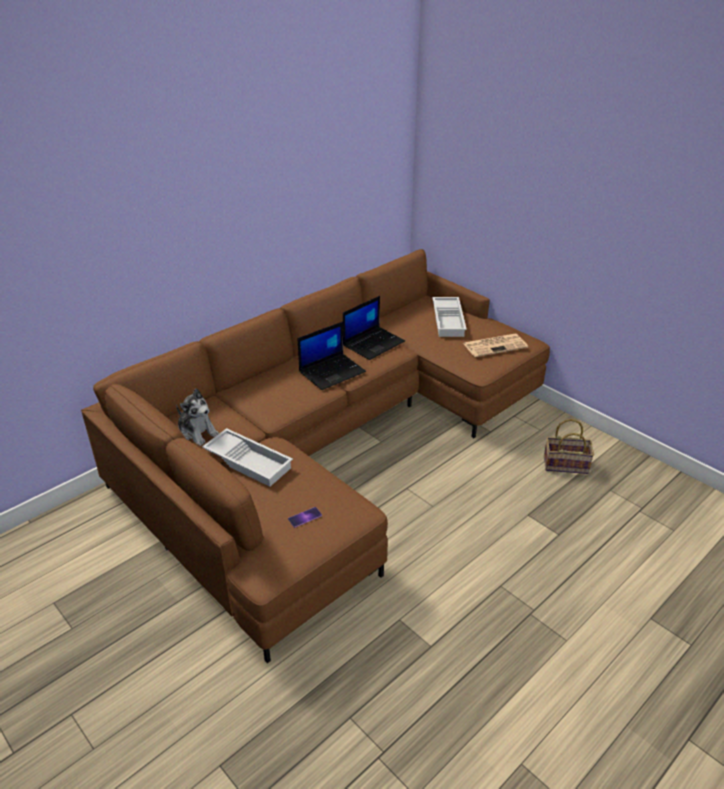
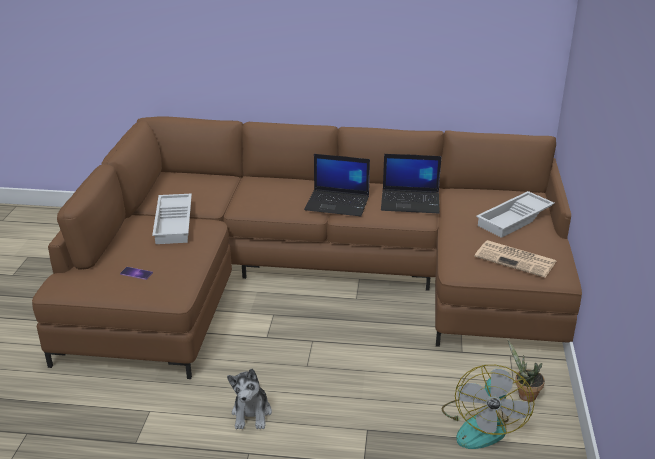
camera: 50 degrees right, 5 degrees down
plush toy [176,388,219,446] -> plush toy moved to [227,369,272,429]
basket [544,419,594,474] -> fan [442,365,534,449]
none -> potted plant [508,340,545,402]

